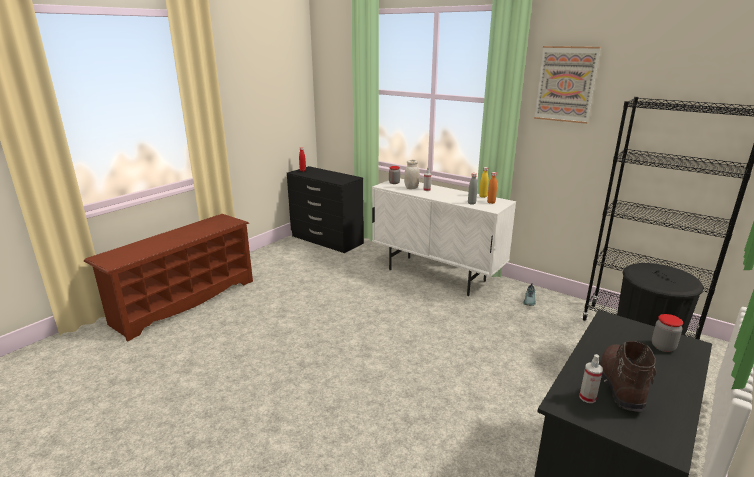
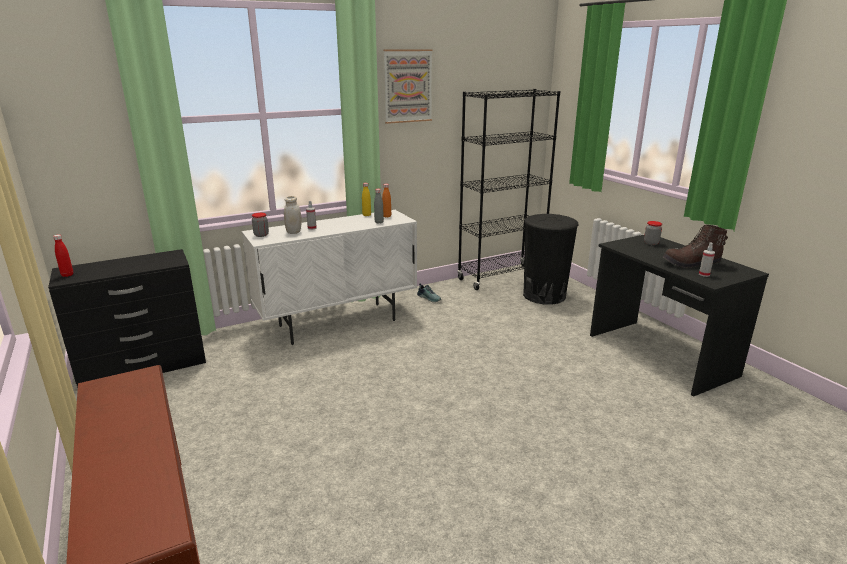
camera: 65 degrees left, 0 degrees up
brown boot [600,341,656,412] -> brown boot turned 45 degrees counterclockwise [663,225,728,268]

